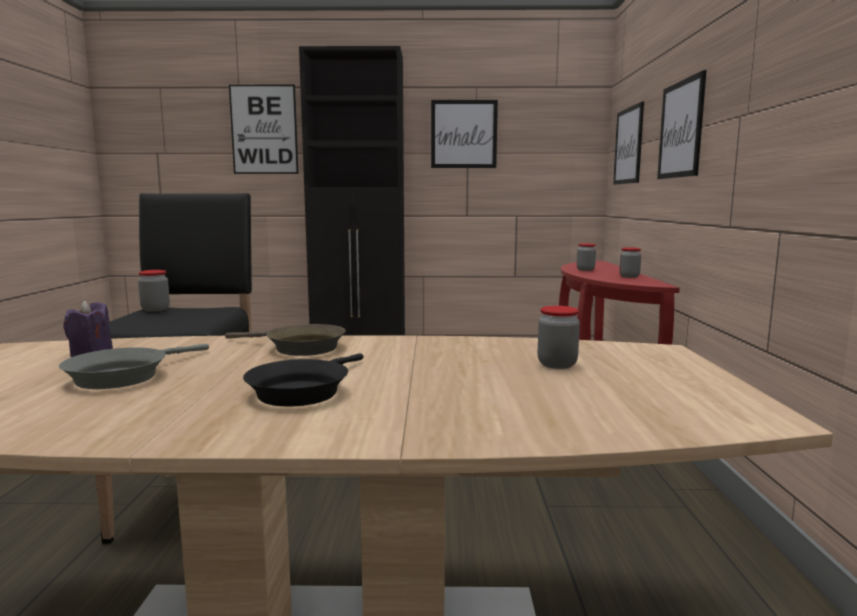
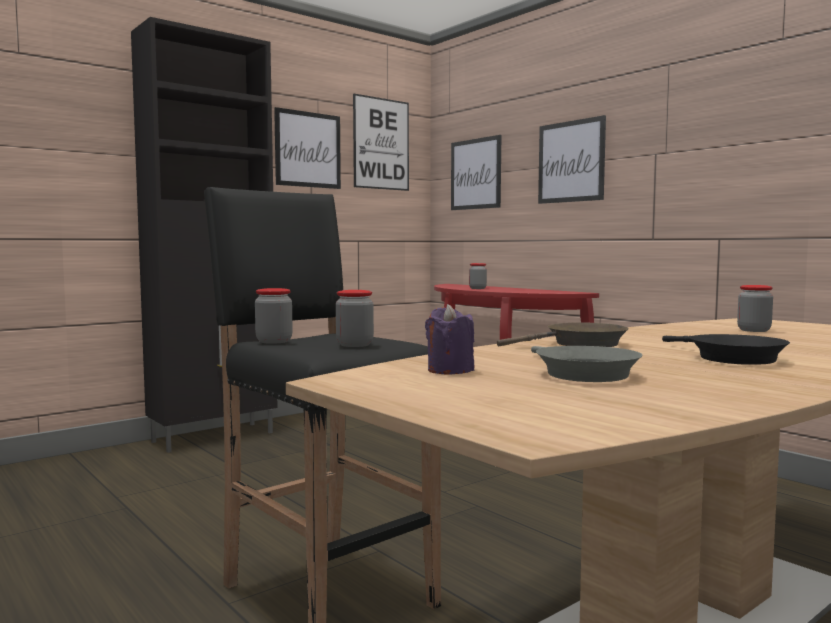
camera: 40 degrees left, 5 degrees down
picture [229,85,299,174] -> picture moved to [353,94,409,191]
jar [619,247,641,278] -> jar moved to [336,290,374,347]

